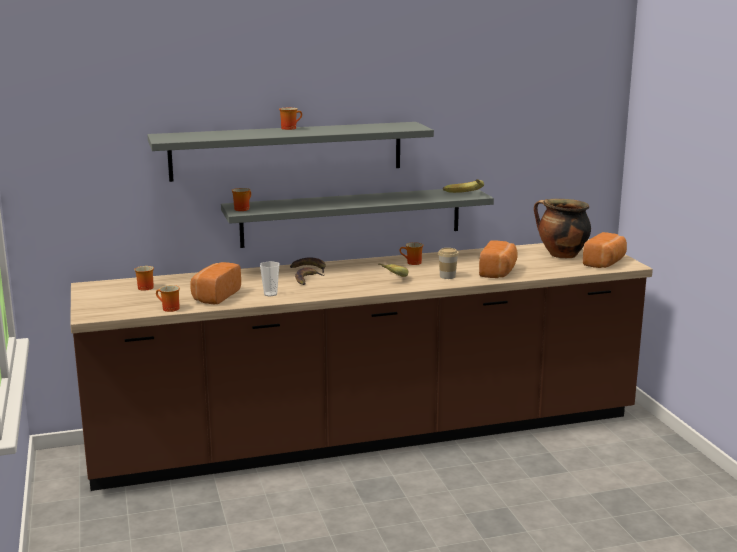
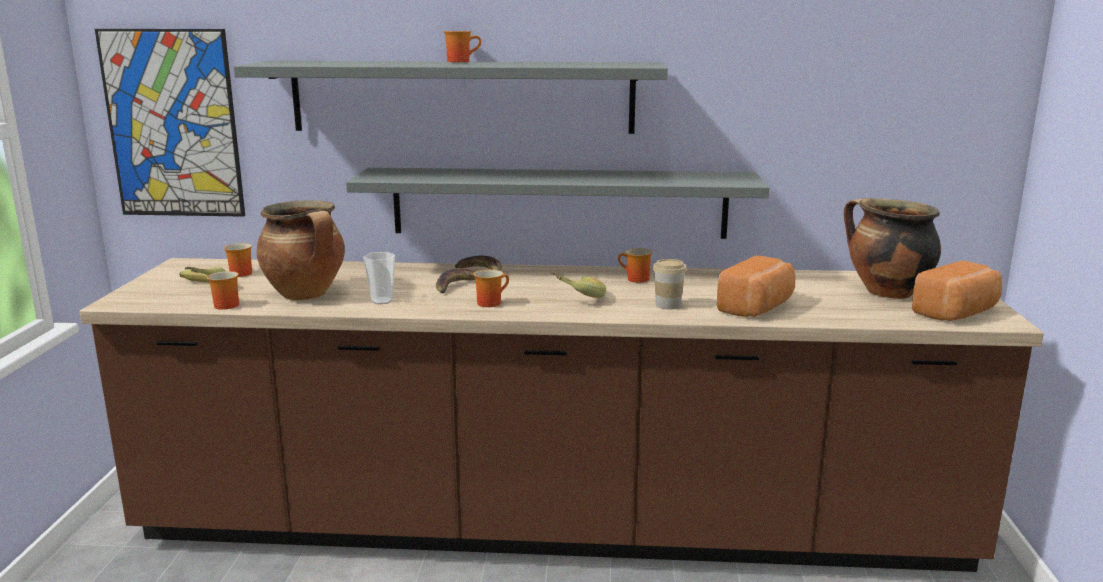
camera: 20 degrees right, 0 degrees up
bread [190,262,241,304] -> cooking pot [256,200,345,300]
mug [231,188,251,211] -> mug moved to [474,270,509,307]
banana [443,179,484,193] -> banana moved to [179,267,226,283]
none -> picture [95,29,245,217]

